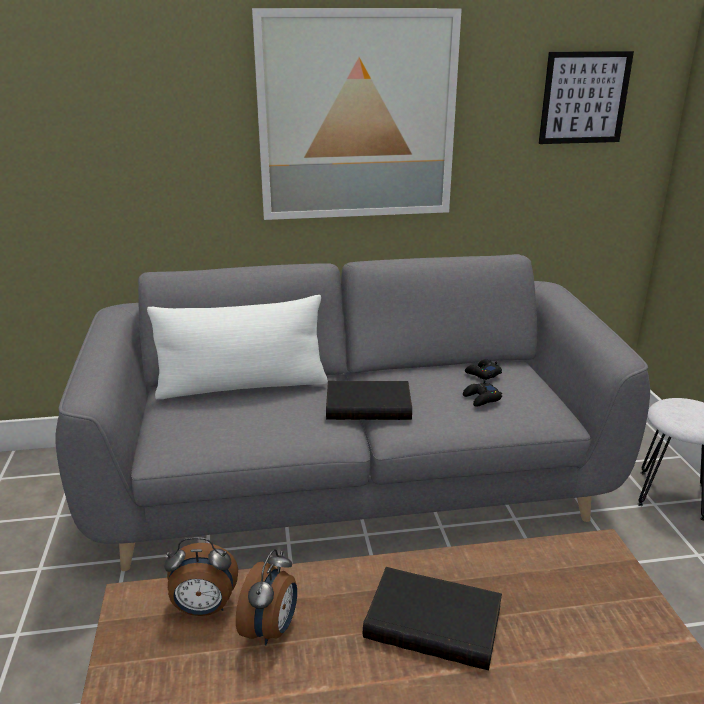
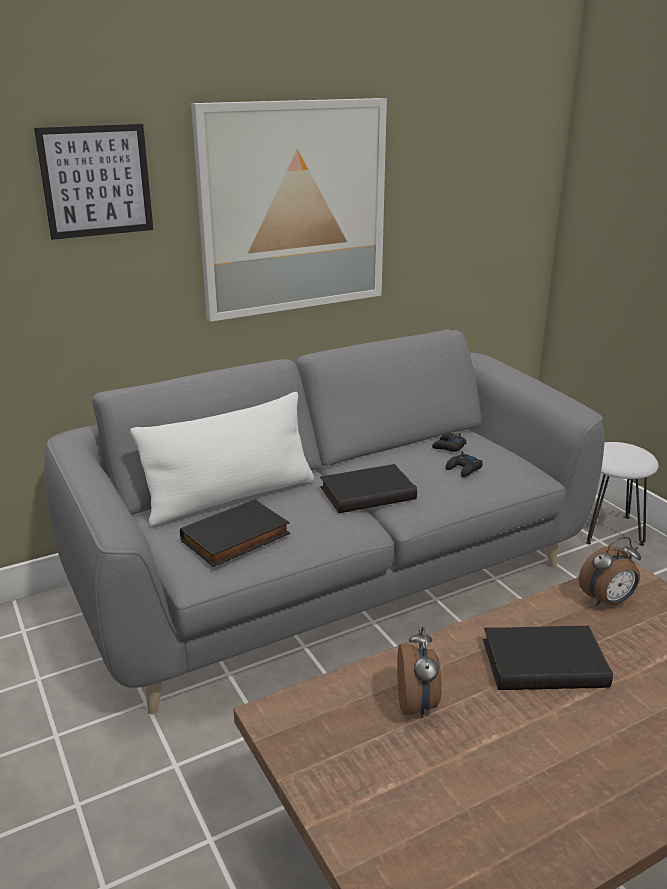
camera: 20 degrees left, 0 degrees up
alarm clock [164,537,238,616] -> alarm clock moved to [579,537,641,606]
picture [539,51,634,144] -> picture moved to [34,124,153,240]
none -> black book [180,499,290,567]

